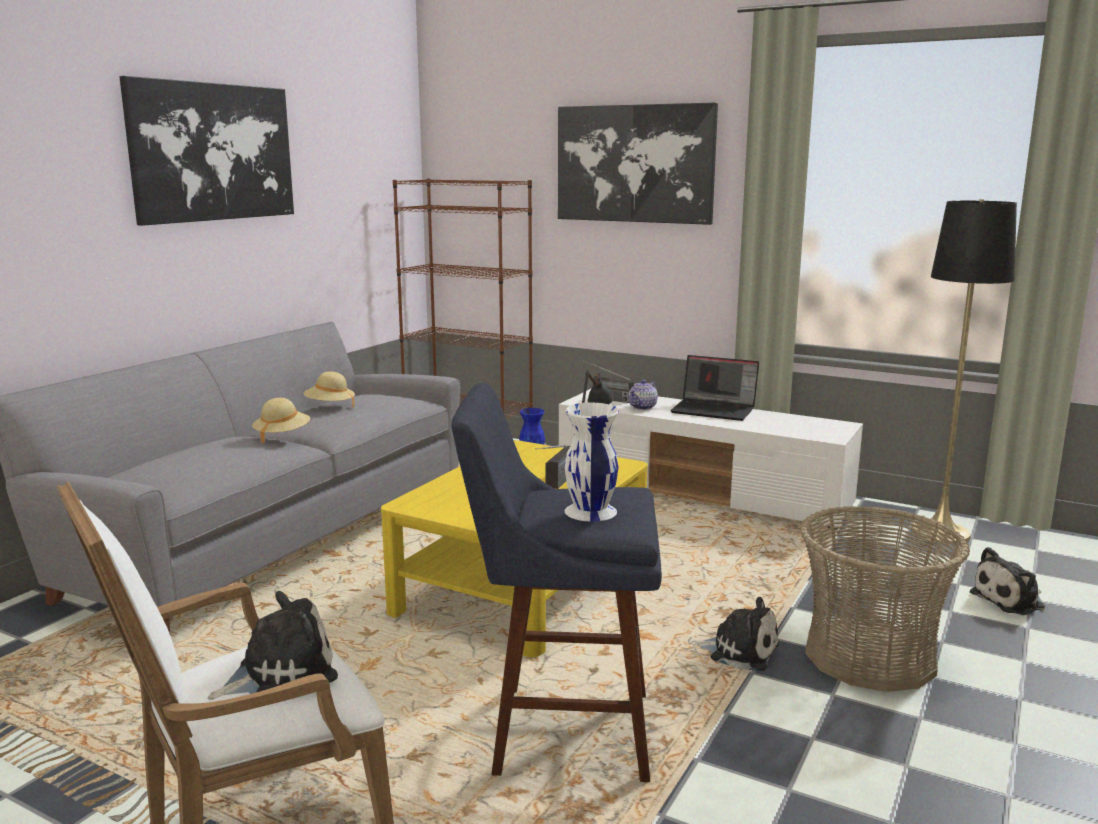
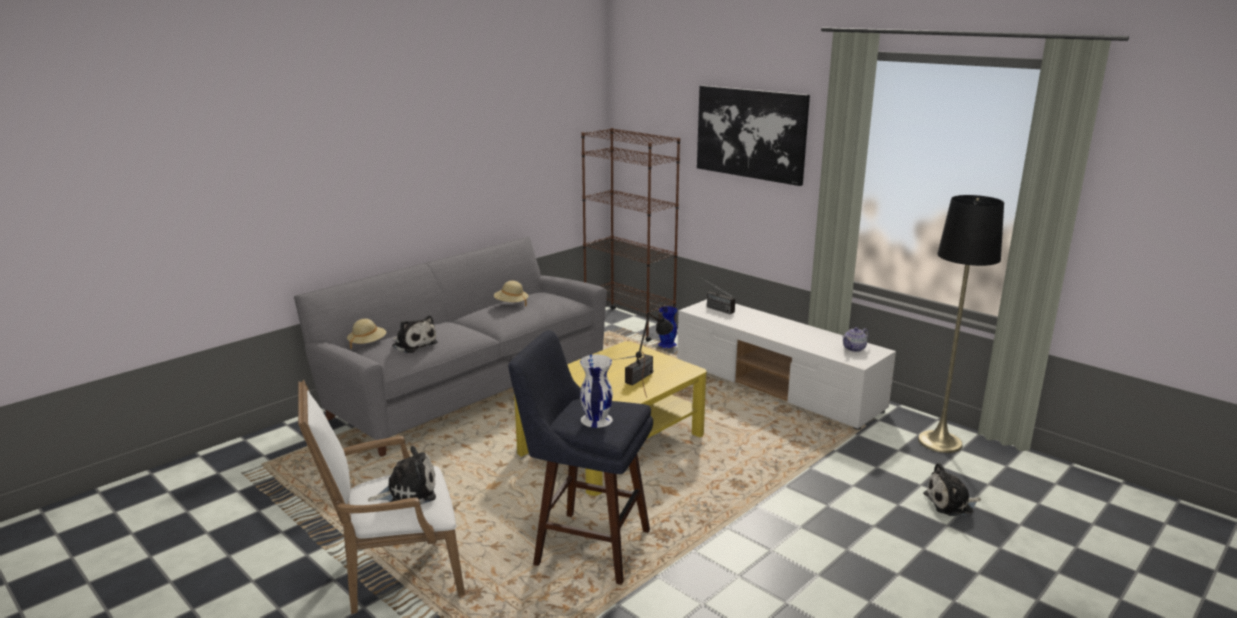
camera: 15 degrees right, 5 degrees up
picture [120,76,294,226] -> none
beige hat [252,398,310,444] -> beige hat moved to [347,319,386,350]
teapot [628,380,658,410] -> teapot moved to [843,327,868,352]
laptop [670,355,759,421] -> none
plush toy [689,597,779,671] -> plush toy moved to [392,315,438,353]
basket [800,506,970,692] -> none

